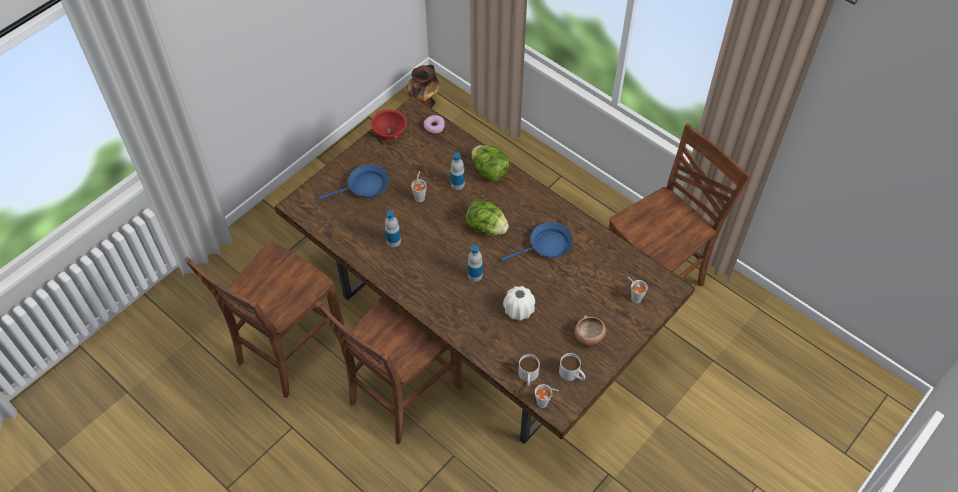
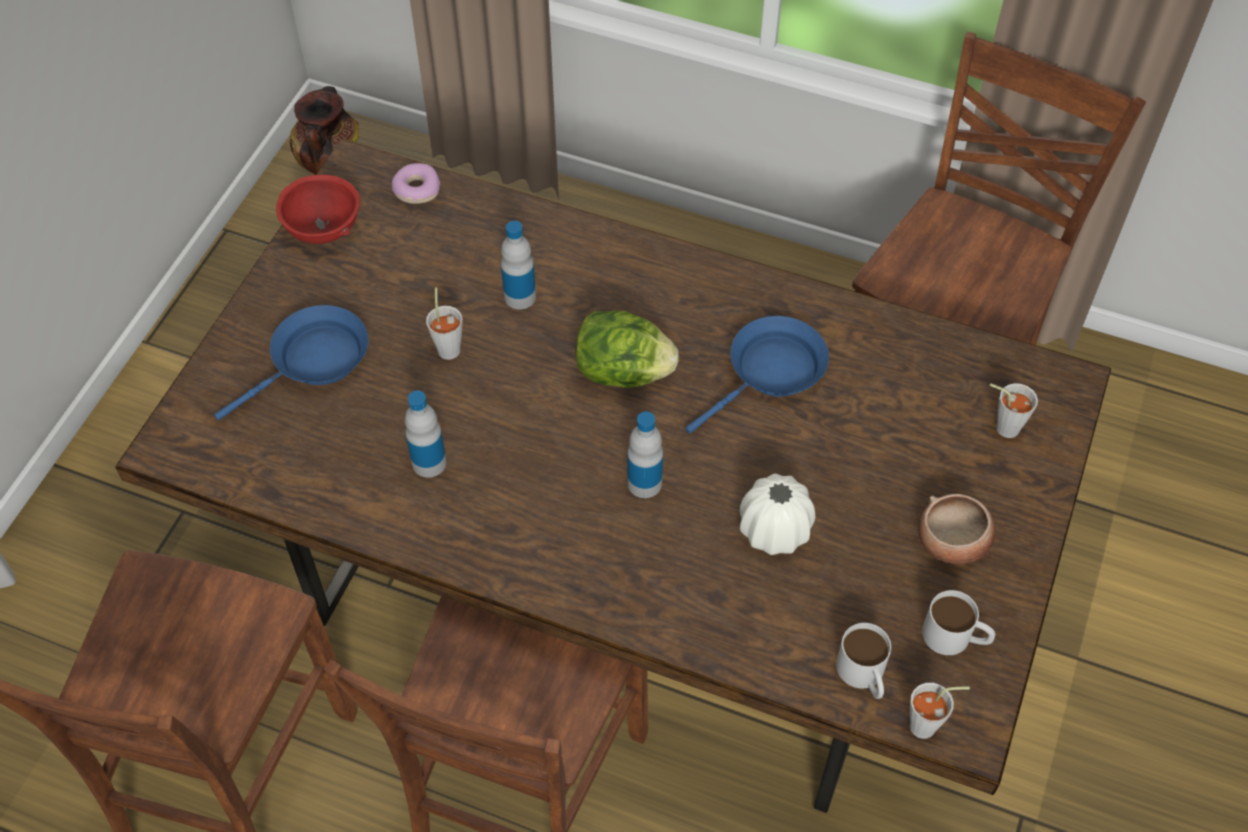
camera: 20 degrees left, 0 degrees up
lettuce [471,145,510,181] -> none

